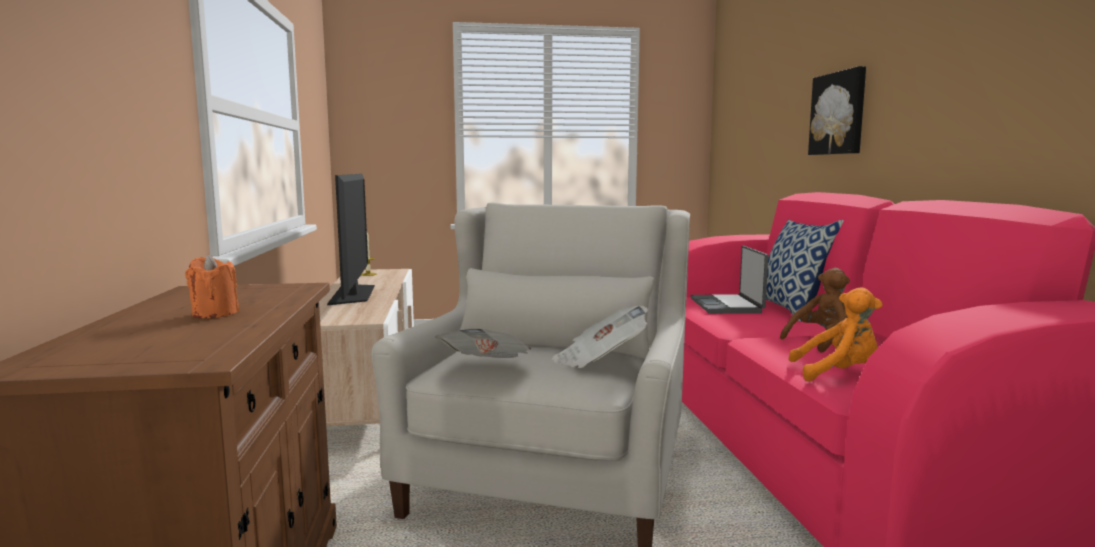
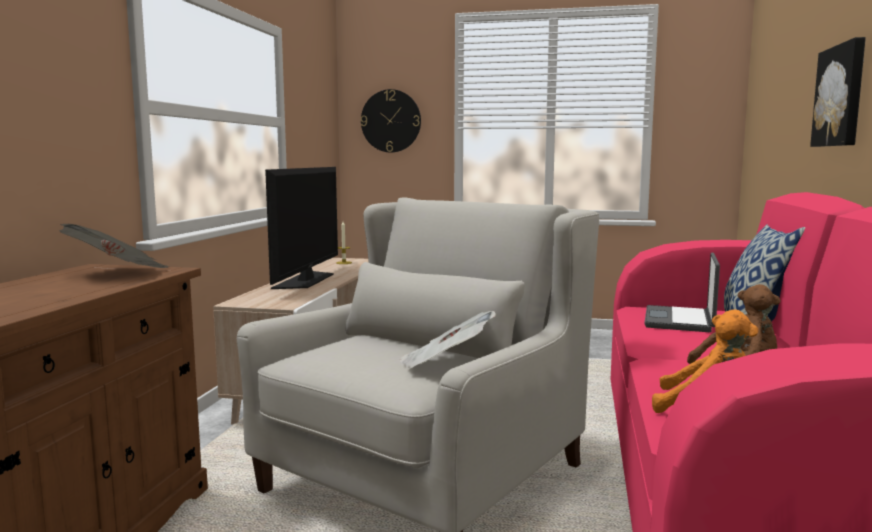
camera: 20 degrees right, 0 degrees up
orange candle [185,254,239,318] -> none
newspaper [434,329,531,358] -> newspaper moved to [59,224,169,268]
none -> wall clock [361,89,421,153]

